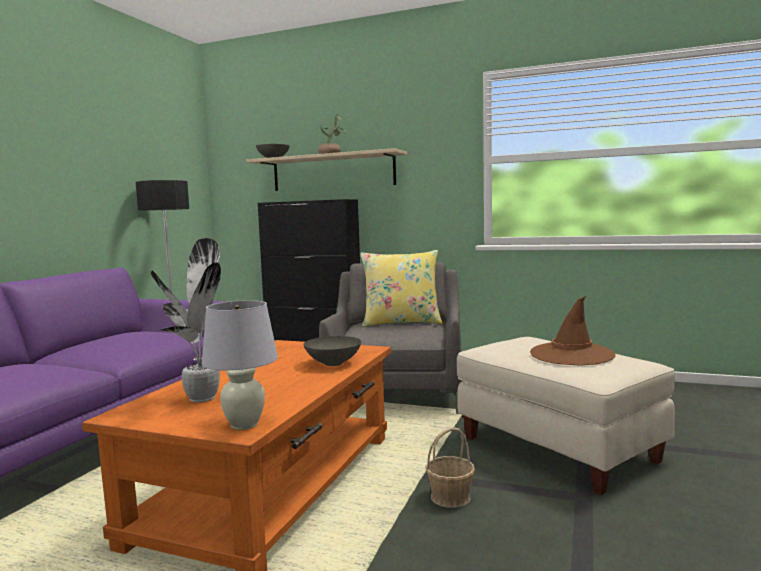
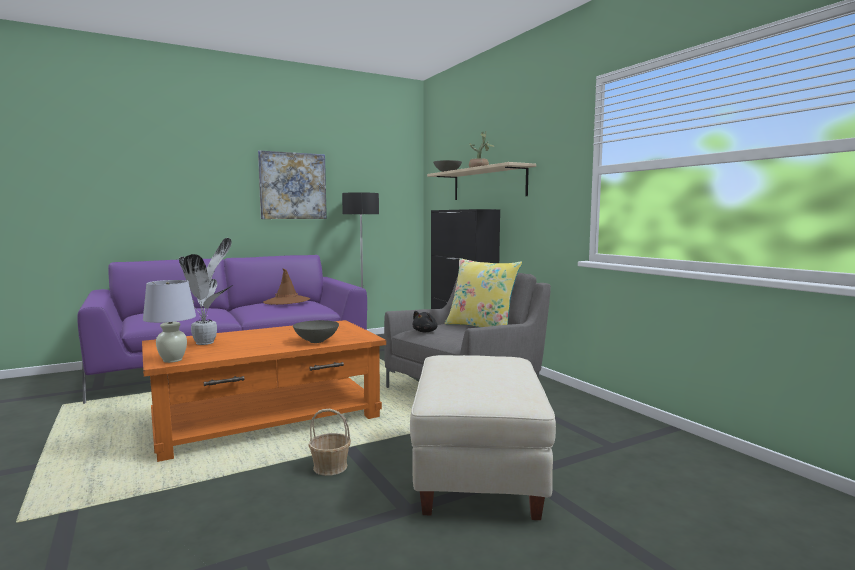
camera: 40 degrees right, 0 degrees up
brown hat [530,296,615,366] -> brown hat moved to [263,268,310,305]
none -> picture [258,150,327,219]
none -> black plush toy [412,311,438,332]

